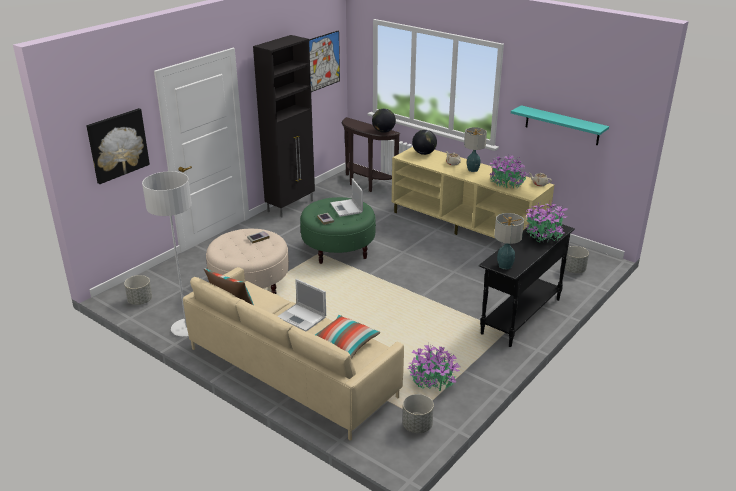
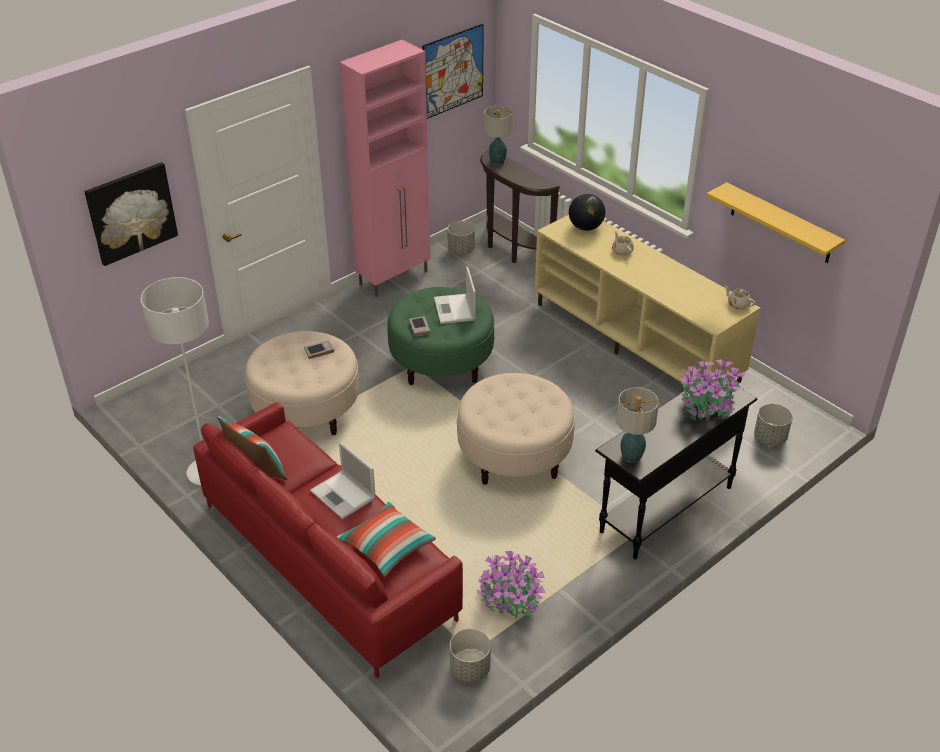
camera: 10 degrees right, 10 degrees up
grey planter [124,275,152,305] -> grey planter moved to [447,221,475,254]
beige sofa [183,267,404,441] -> red sofa [193,402,463,678]
black cabinet [253,35,315,218] -> pink cabinet [339,40,430,297]
globe [372,109,396,133] -> none
table lamp [464,127,487,172] -> table lamp moved to [484,106,513,165]
potted plant [490,153,529,189] -> none
turquoise shelf [511,105,609,145] -> yellow shelf [706,182,845,263]
none -> beige ottoman [457,373,575,485]

